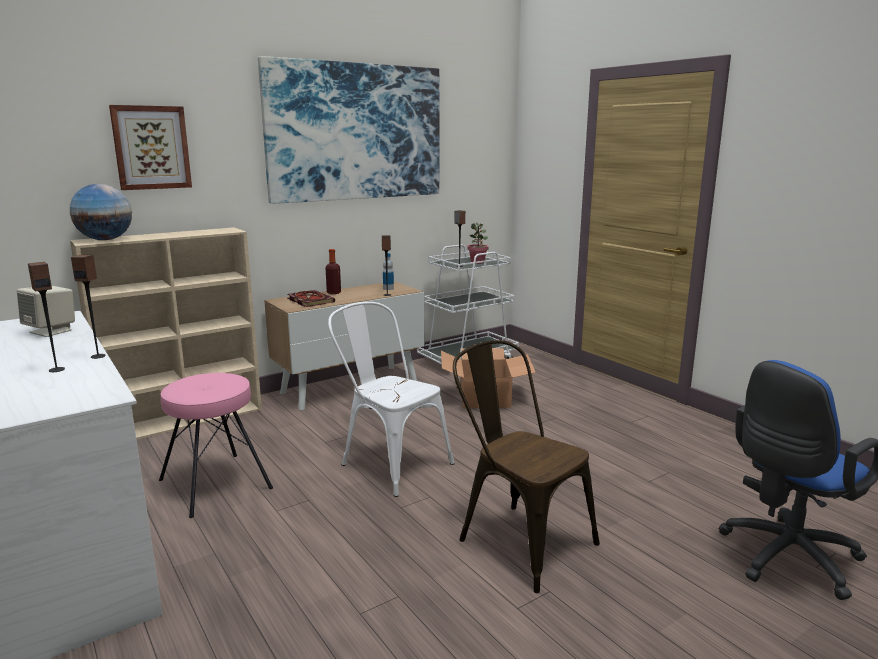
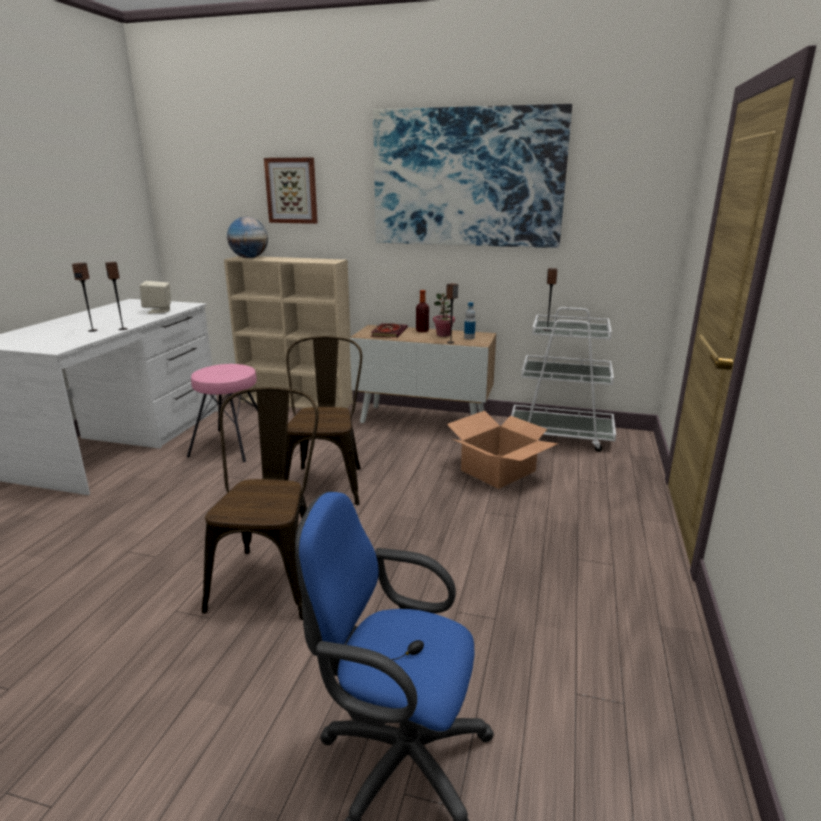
camera: 50 degrees right, 5 degrees up
white chair [328,302,455,497] -> brown chair [284,336,362,505]
potted plant [468,223,489,264] -> potted plant moved to [433,293,455,337]

